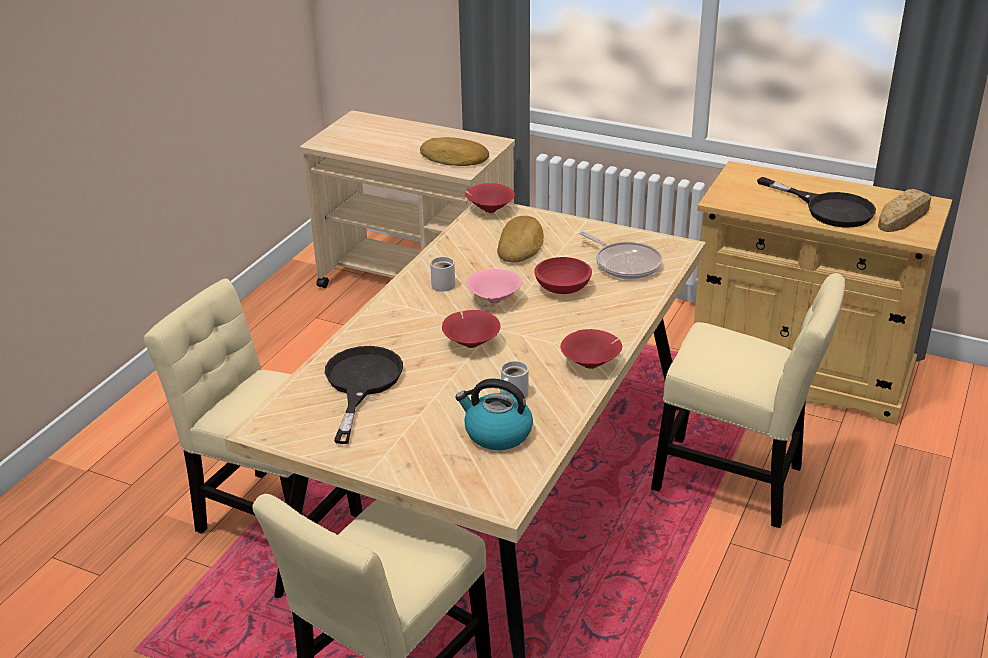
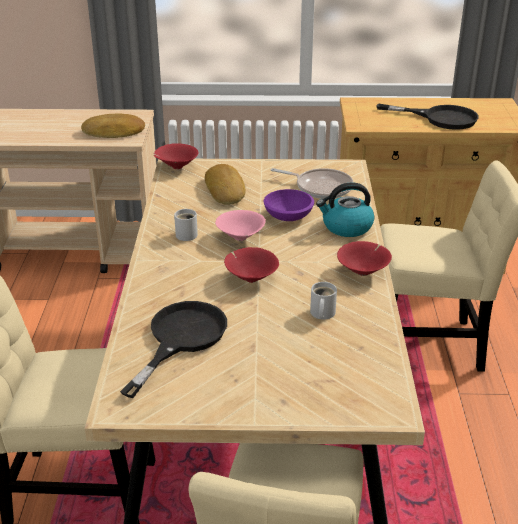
camera: 25 degrees left, 0 degrees up
black frying pan [325,346,403,444] -> black frying pan turned 45 degrees clockwise [120,301,227,398]
kettle [455,379,533,450] -> kettle moved to [316,183,374,237]
red bowl [534,257,592,294] -> purple bowl [263,189,314,221]
bread [878,189,931,232] -> none

